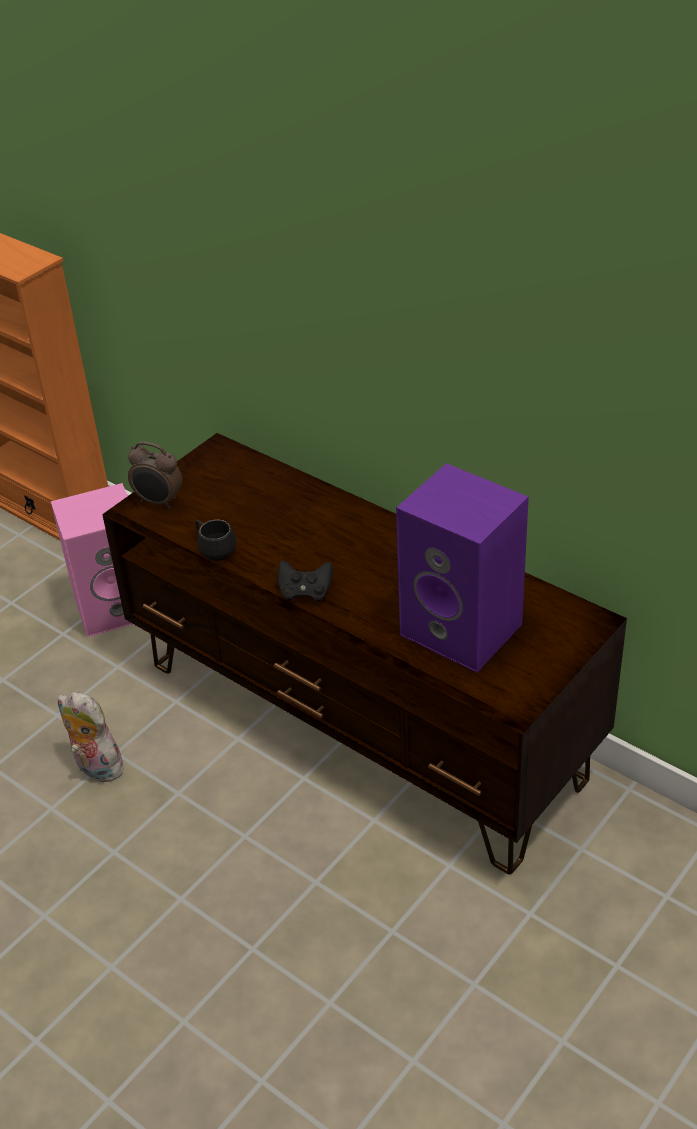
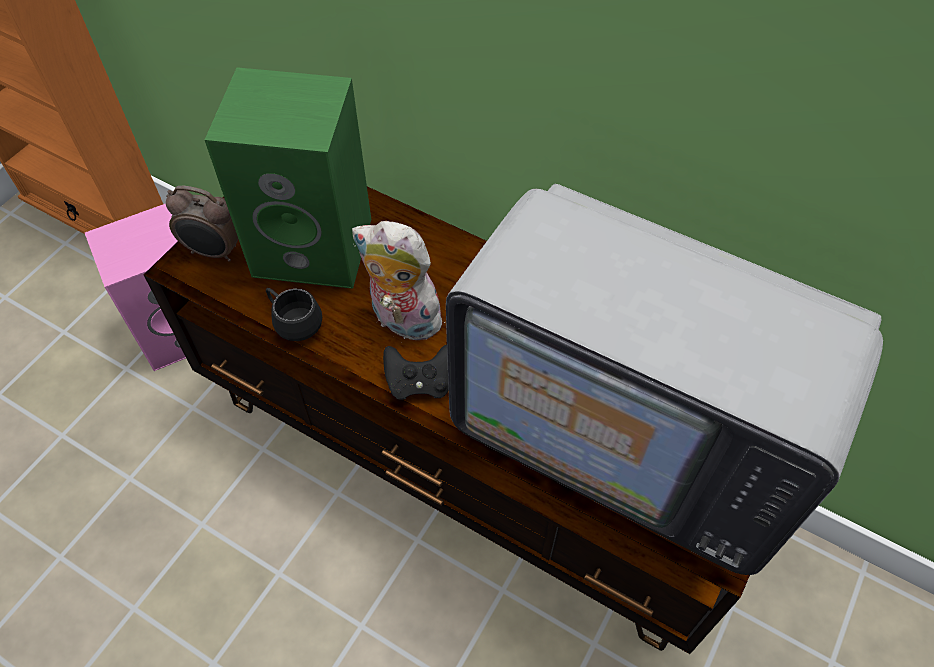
camera: 10 degrees left, 15 degrees up
plush toy [57,692,123,782] -> plush toy moved to [352,221,445,343]
purple speaker [396,463,529,672] -> television [446,184,883,575]
none -> green speaker [205,67,371,289]

